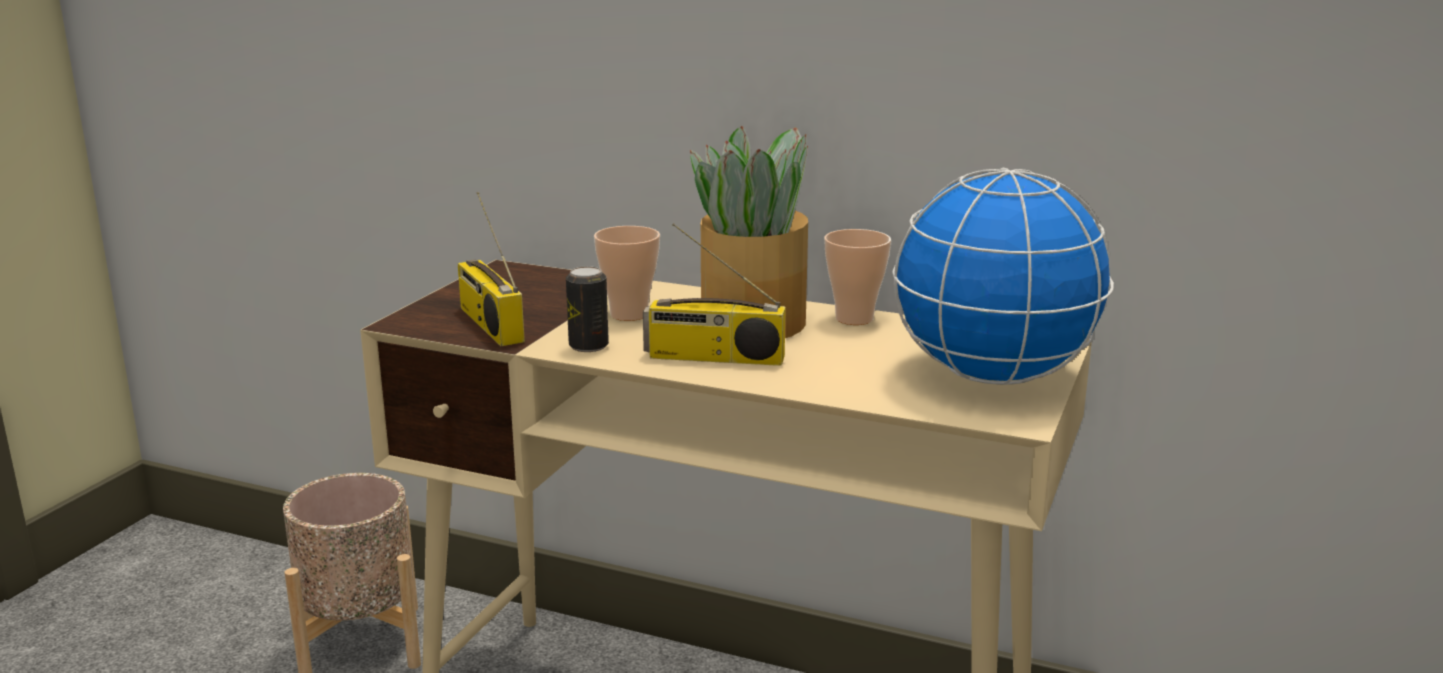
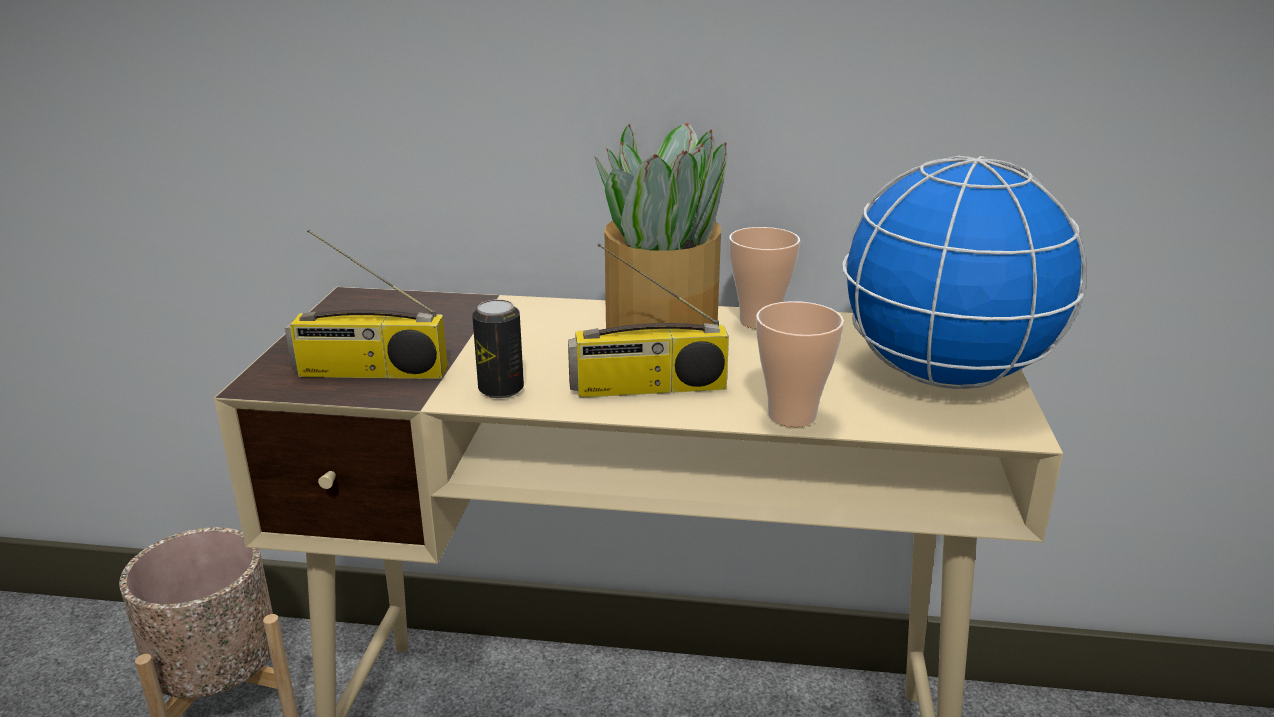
camera: 15 degrees left, 5 degrees up
radio [458,192,525,346] -> radio turned 45 degrees counterclockwise [285,229,448,379]
cup [594,226,660,321] -> cup moved to [756,301,844,427]

